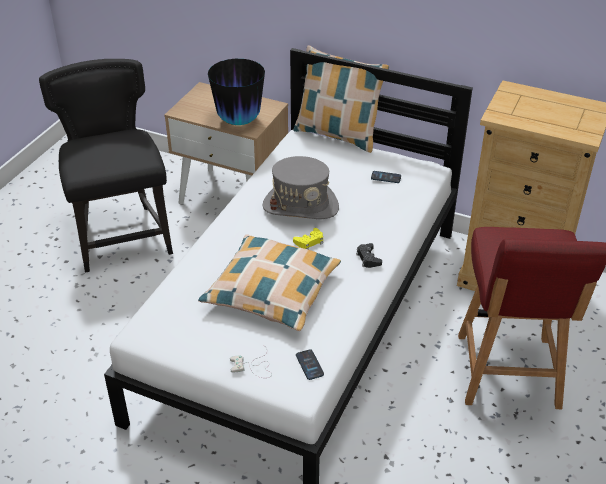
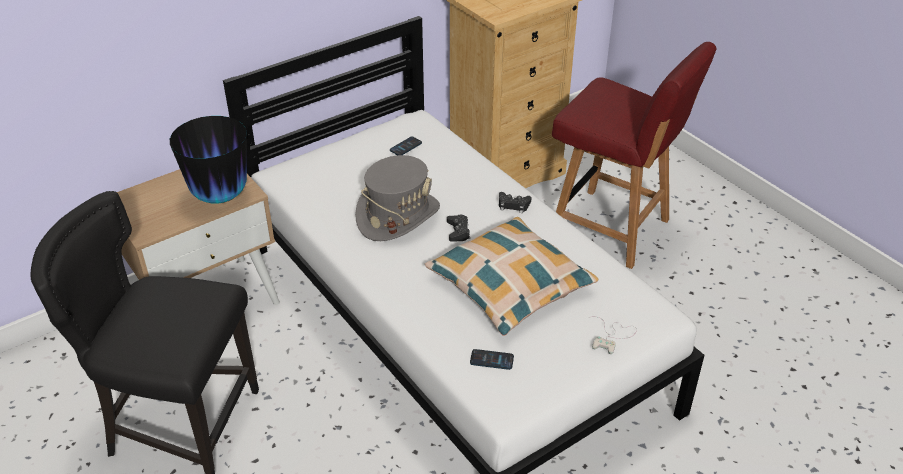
camera: 60 degrees left, 0 degrees up
pillow [293,45,389,153] -> none
yellow game controller [293,228,323,250] -> black game controller [447,215,470,242]
phone [296,349,324,380] -> phone moved to [470,349,514,370]

